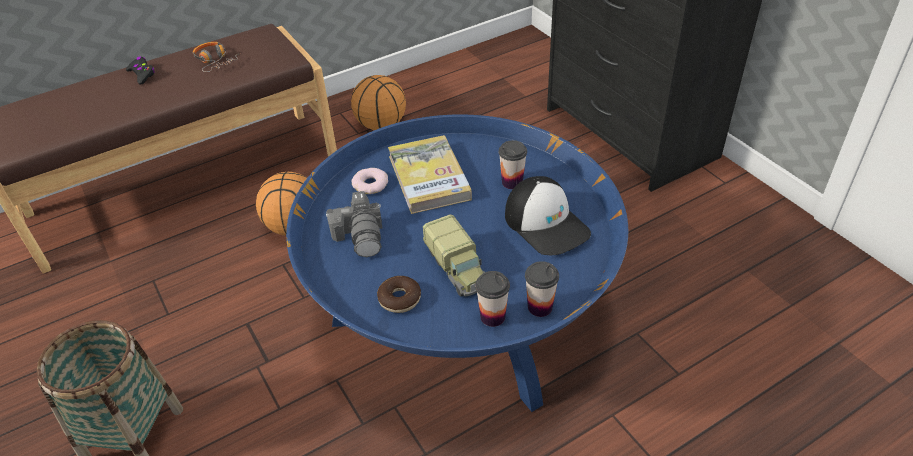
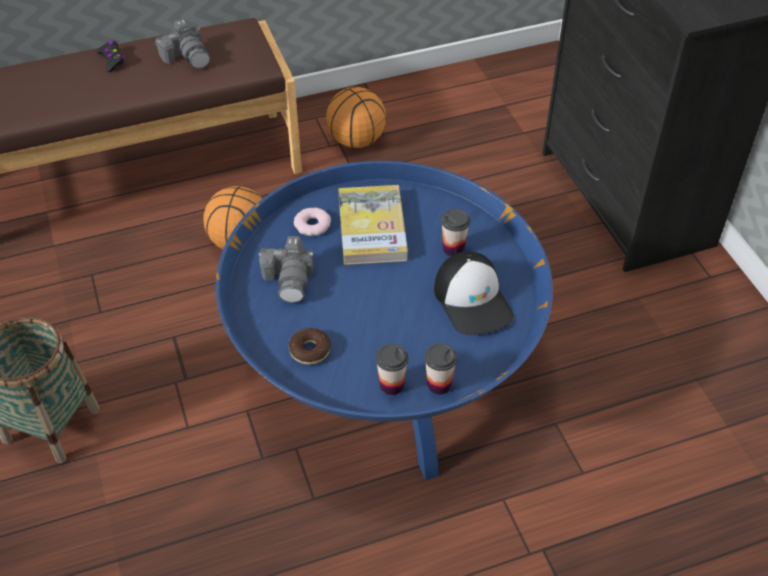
camera: 10 degrees right, 5 degrees up
headphones [193,42,241,72] -> camera [155,19,210,69]
toy truck [423,214,485,297] -> none

